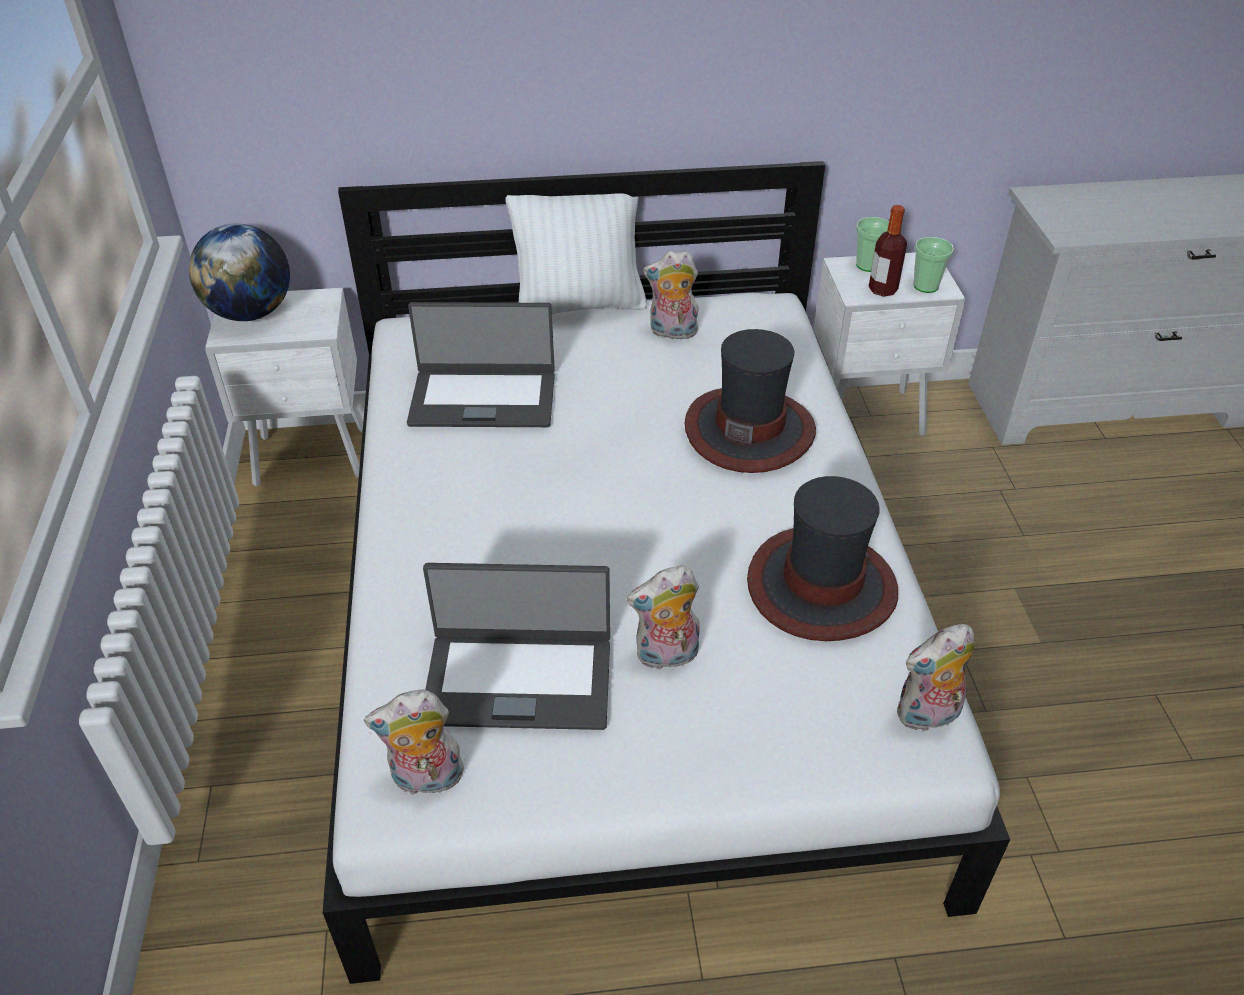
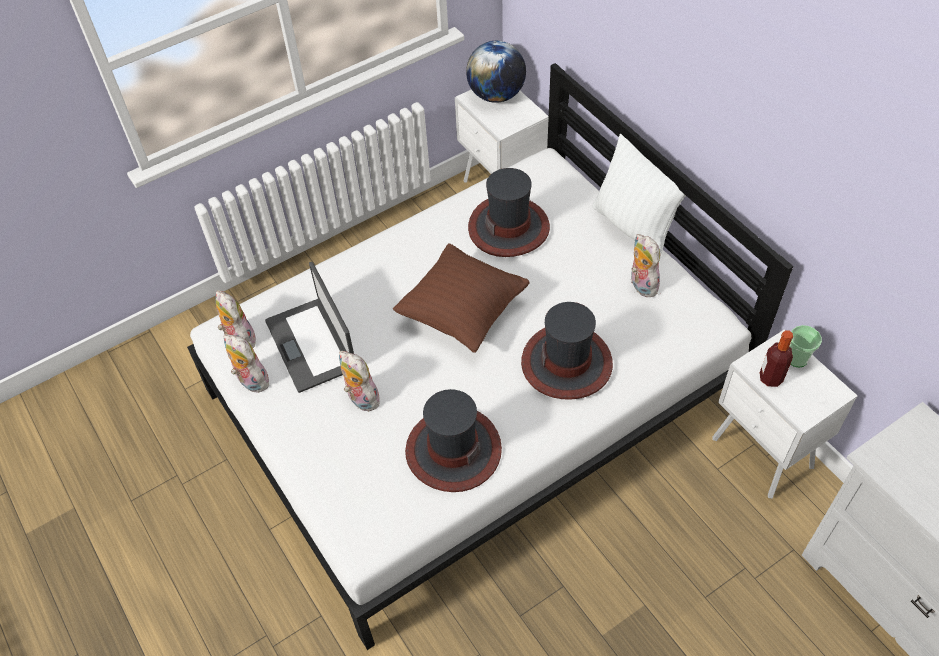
camera: 65 degrees right, 10 degrees up
laptop [407,302,555,427] -> hat [468,168,550,257]
plush toy [897,624,975,732] -> plush toy moved to [224,334,272,393]
cup [913,237,954,293] -> none
none -> brown pillow [393,243,530,353]

